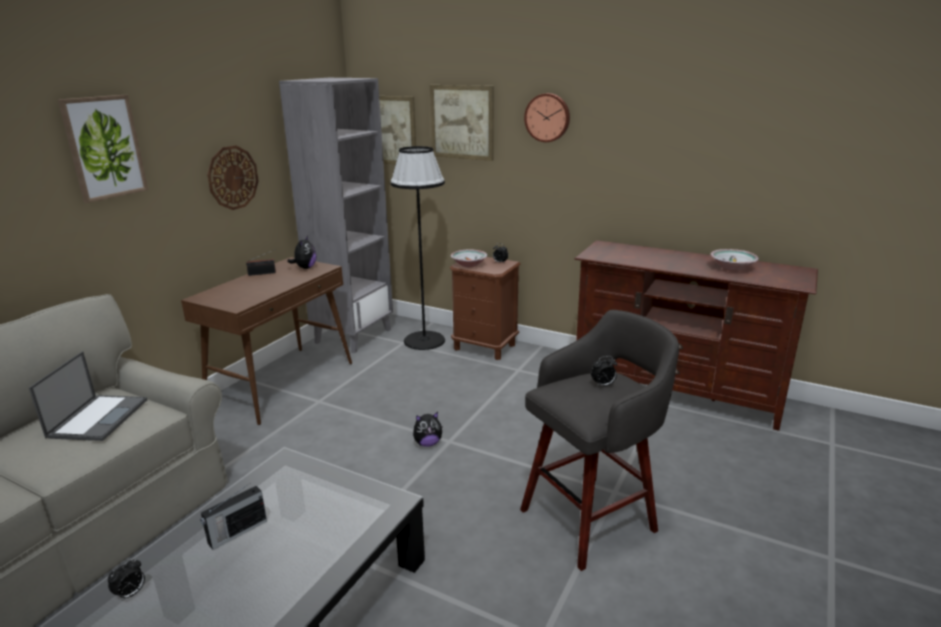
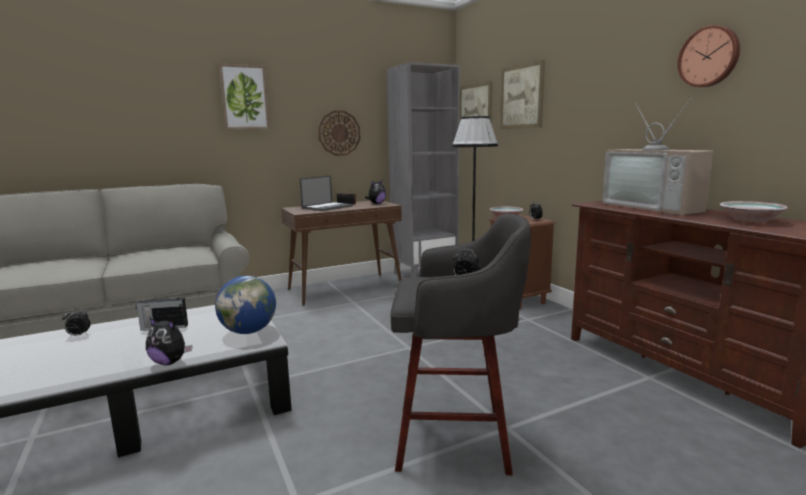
camera: 35 degrees right, 10 degrees down
laptop [29,351,147,441] -> laptop moved to [299,175,353,211]
plush toy [413,412,442,447] -> plush toy moved to [146,318,192,365]
wall clock [524,93,570,142] -> wall clock moved to [677,25,740,87]
none -> globe [215,276,276,334]
none -> television [602,97,713,215]

